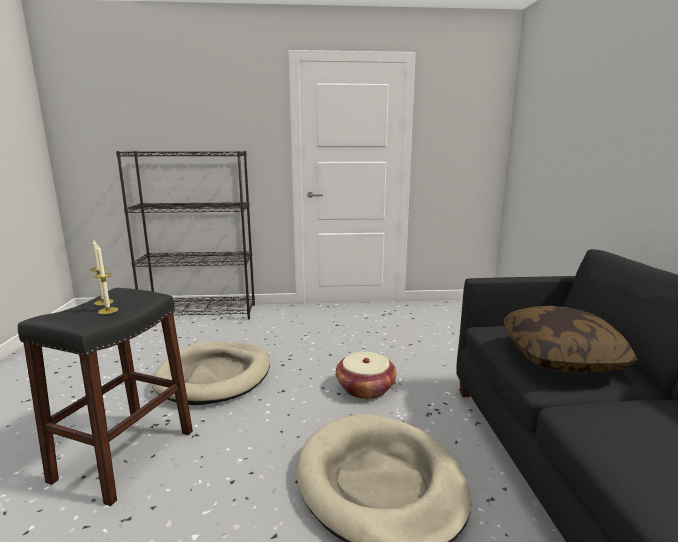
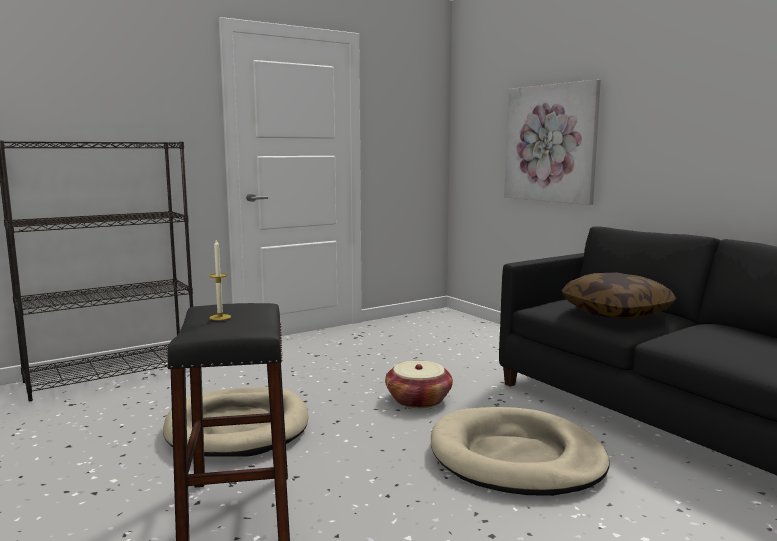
camera: 30 degrees left, 5 degrees down
candle [94,245,118,314] -> none
none -> picture [504,79,601,205]

